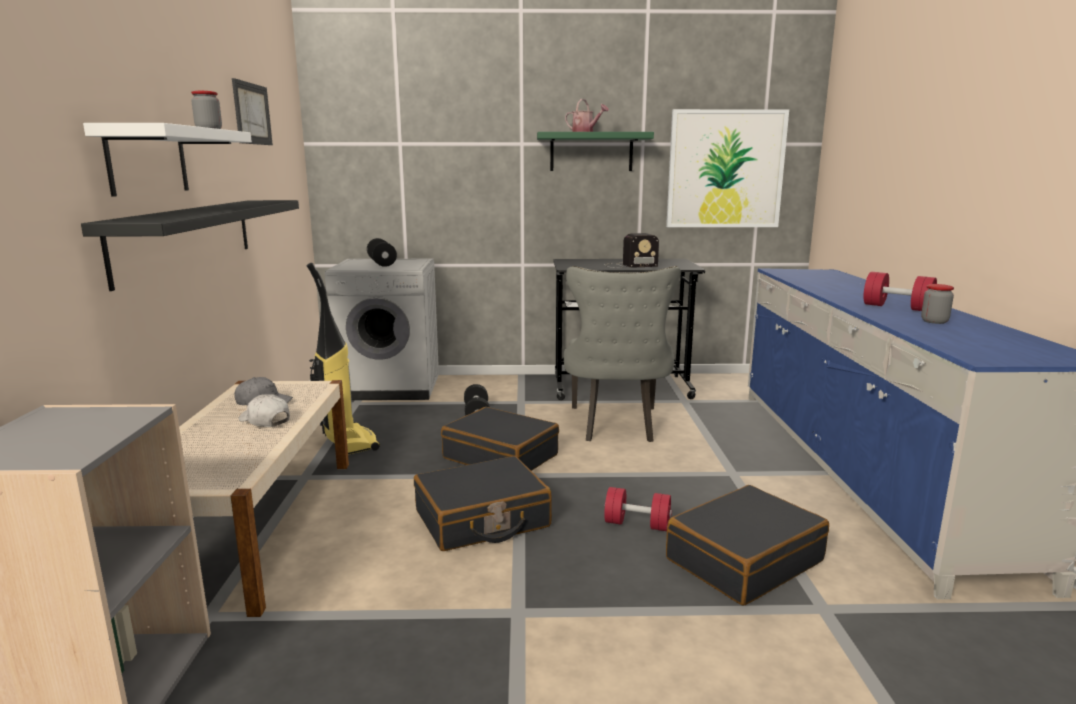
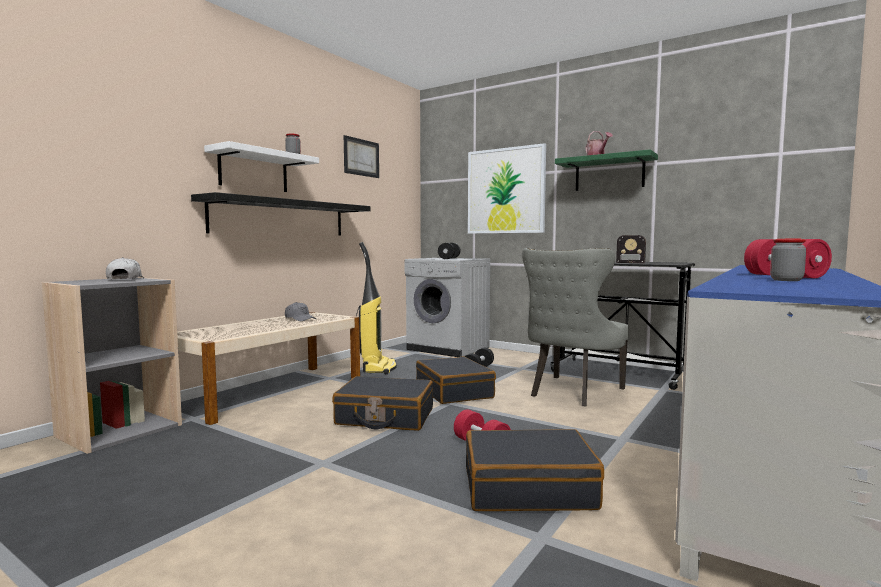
camera: 35 degrees right, 10 degrees down
white cap [239,394,290,427] -> white cap moved to [106,257,144,279]
picture [666,109,789,227] -> picture moved to [468,143,546,234]

